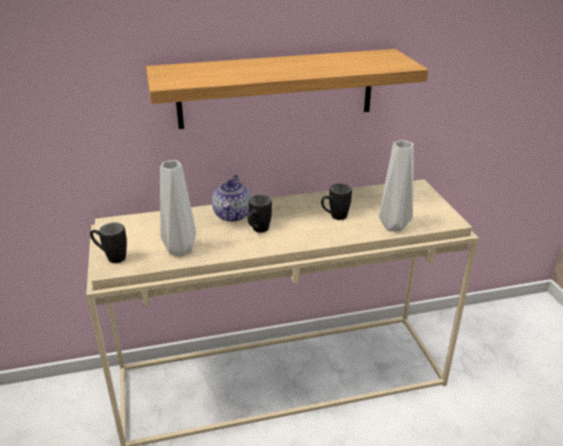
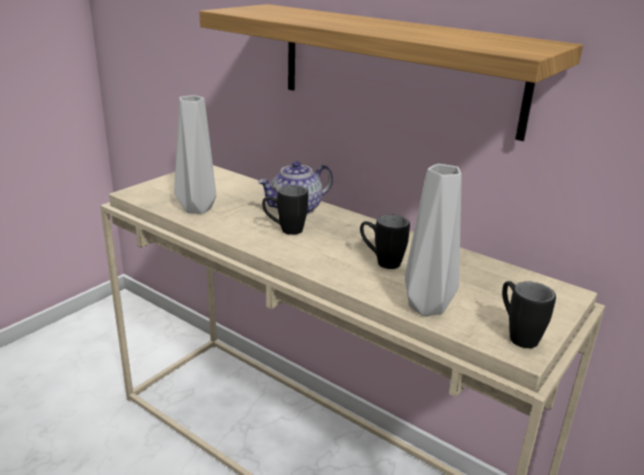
camera: 50 degrees right, 5 degrees down
black mug [90,222,127,263] -> black mug moved to [502,281,556,348]

